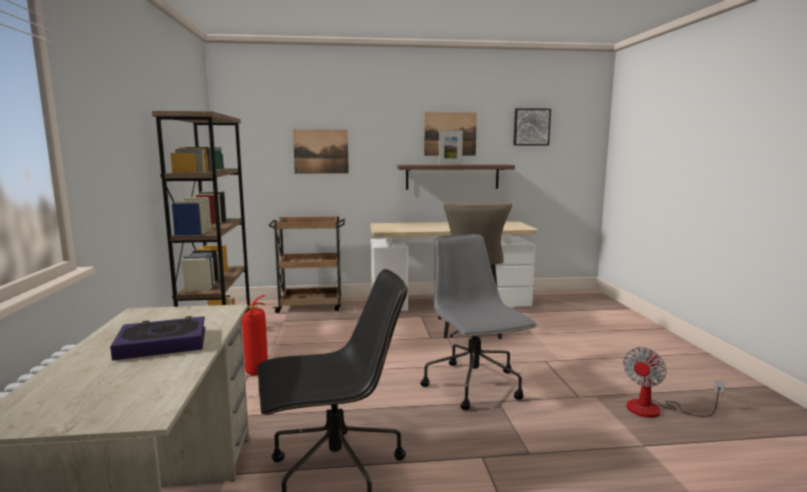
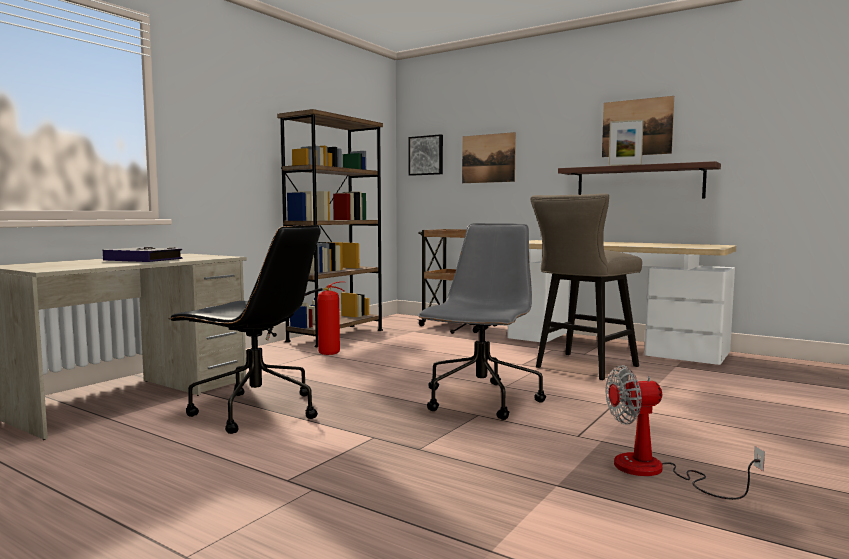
camera: 40 degrees right, 5 degrees down
picture [513,108,551,145] -> picture moved to [409,134,443,176]

